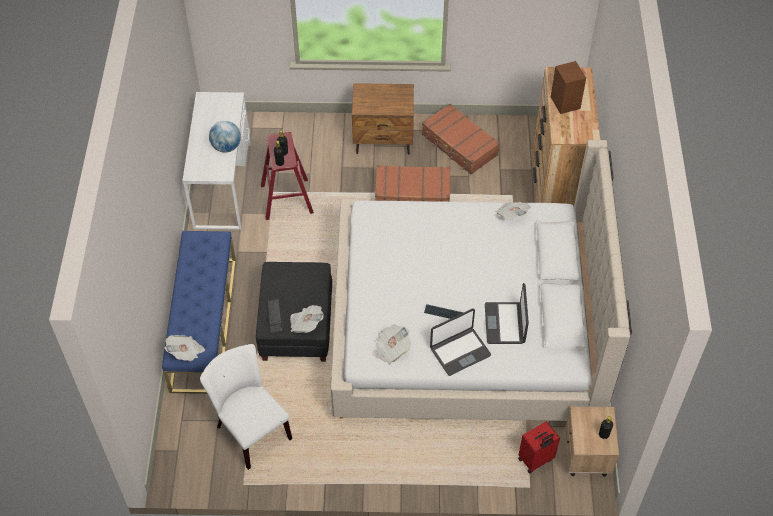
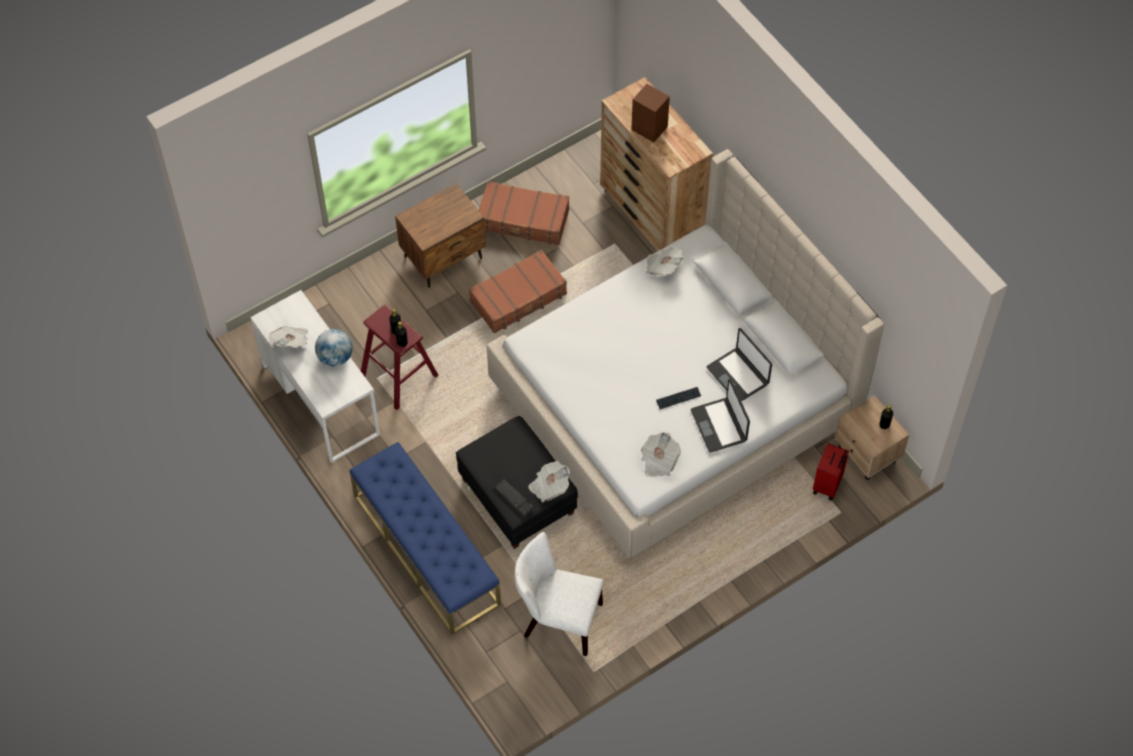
camera: 35 degrees left, 5 degrees up
newspaper [165,335,205,361] -> newspaper moved to [269,326,308,348]
laptop [430,308,491,376] -> laptop turned 135 degrees clockwise [691,379,750,452]

